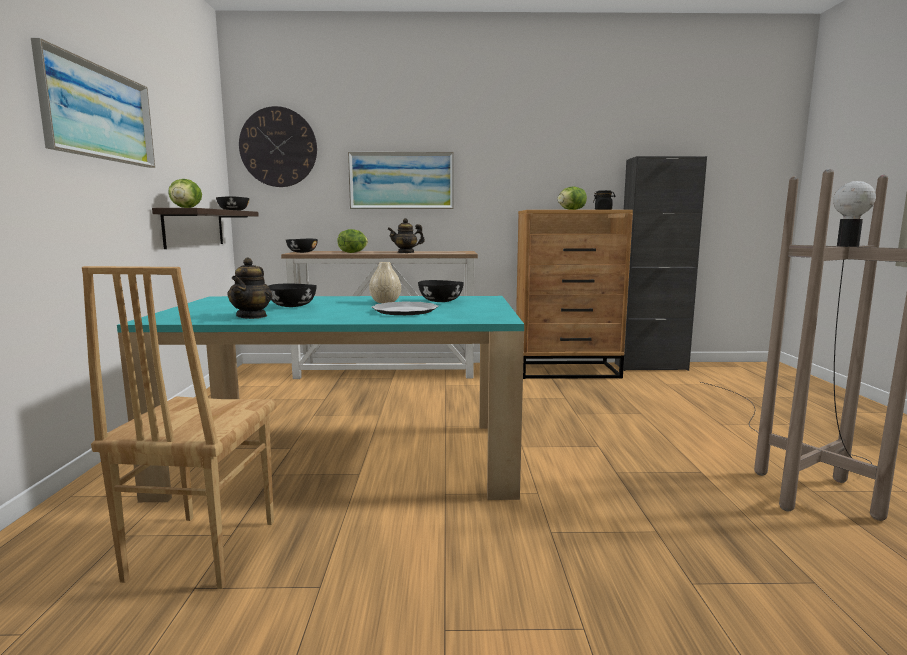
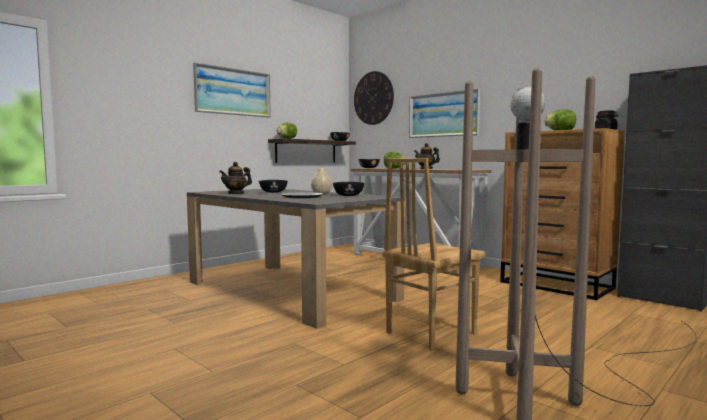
camera: 45 degrees right, 5 degrees down
brown chair [82,266,277,589] -> brown chair moved to [382,158,486,351]
turquoise dining table [117,296,524,502] -> grey dining table [187,189,405,329]

